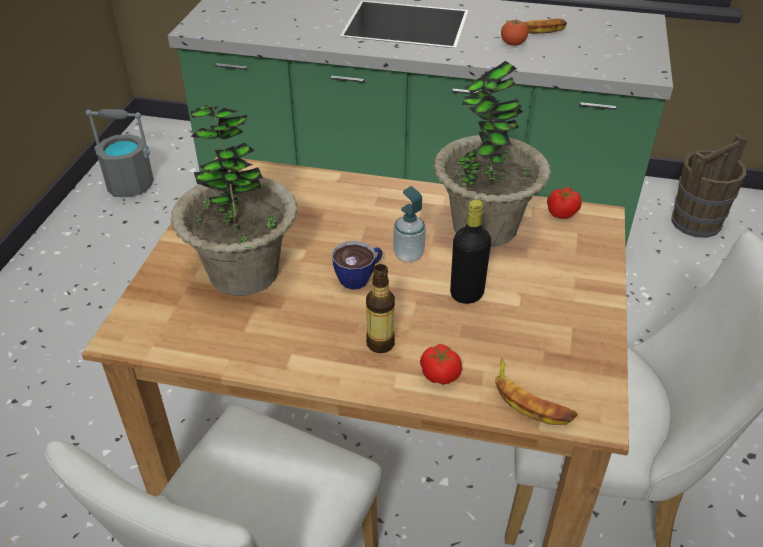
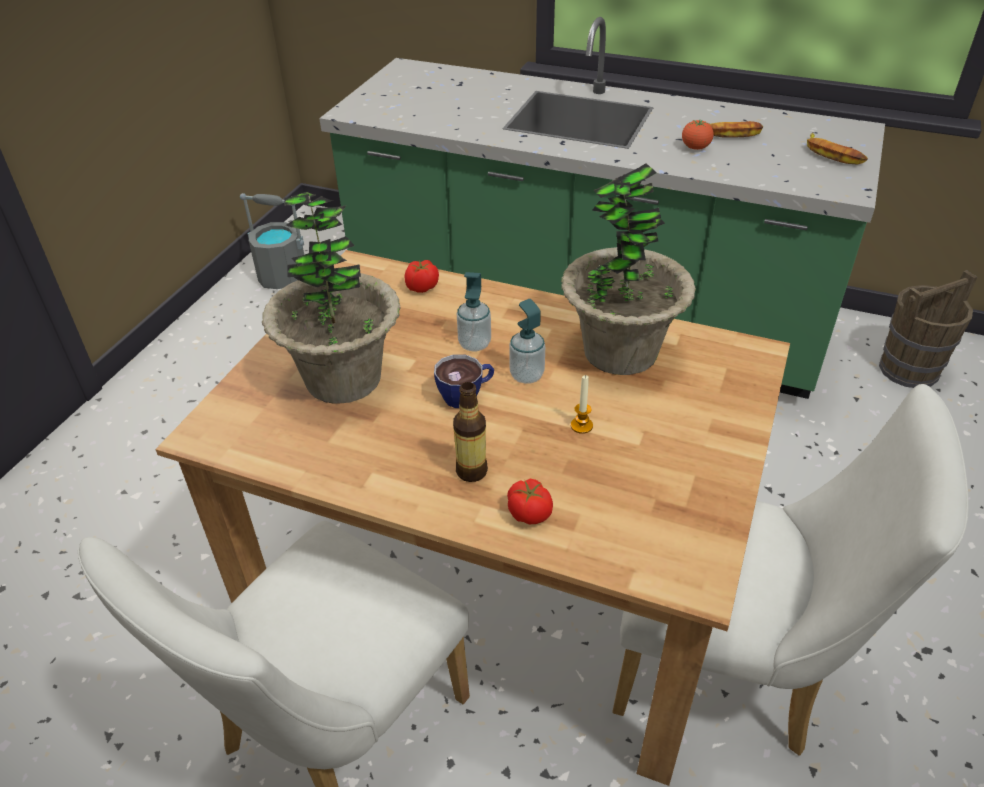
camera: 10 degrees right, 0 degrees up
black bottle [450,200,491,304] -> candle [571,375,593,434]
banana [495,358,578,425] -> banana moved to [807,133,868,165]
tomato [547,187,581,219] -> tomato moved to [404,260,439,293]
none -> soap dispenser [457,272,491,352]

